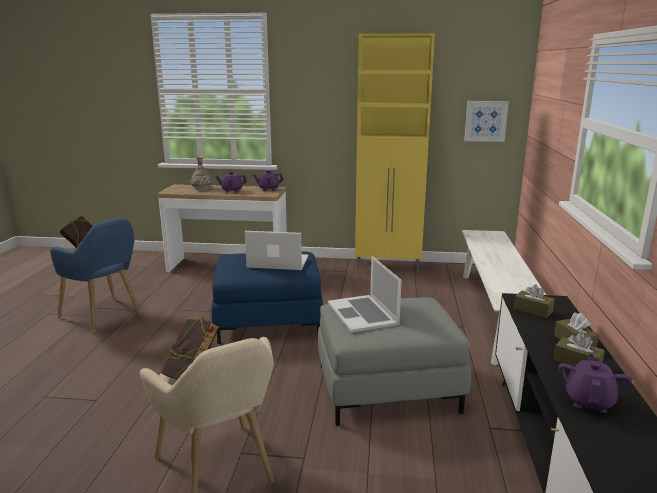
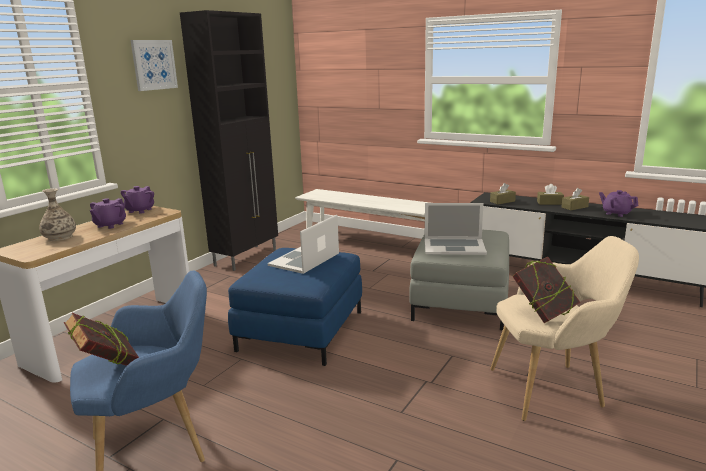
camera: 65 degrees left, 0 degrees up
yellow cabinet [355,33,435,273] -> black cabinet [180,10,278,271]
picture [464,101,509,142] -> picture moved to [131,40,178,91]

